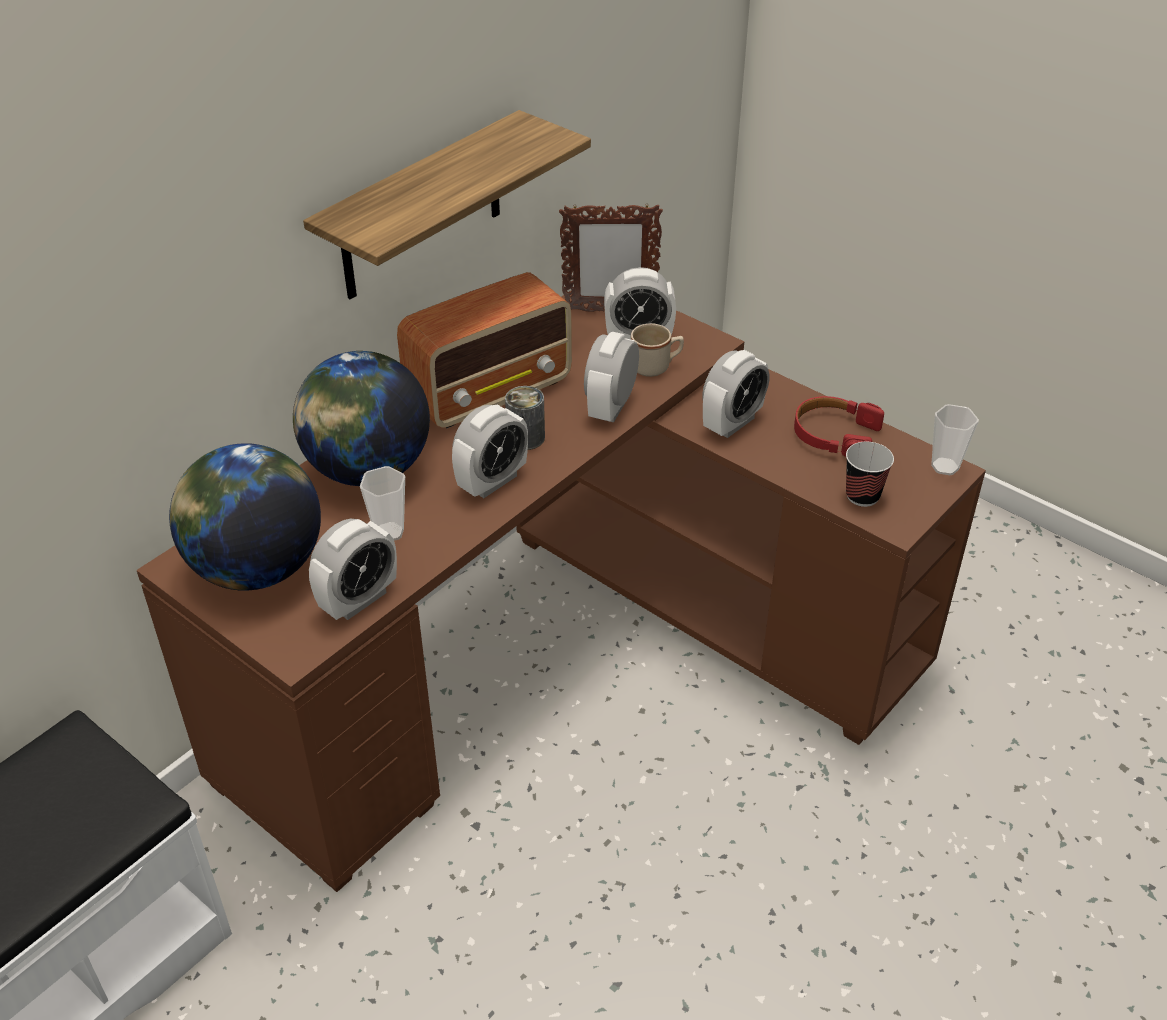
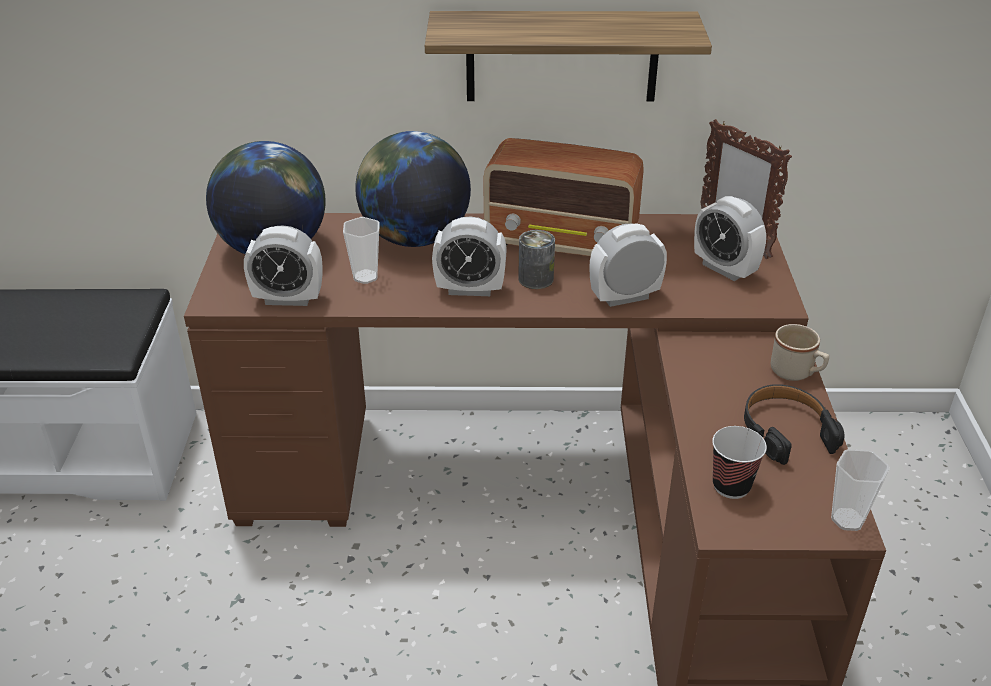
camera: 50 degrees right, 5 degrees down
beige mug [631,323,684,377] -> beige mug moved to [771,324,829,381]
alarm clock [702,350,769,438] -> none
red headphones [794,396,884,456] -> black headphones [744,384,844,465]

